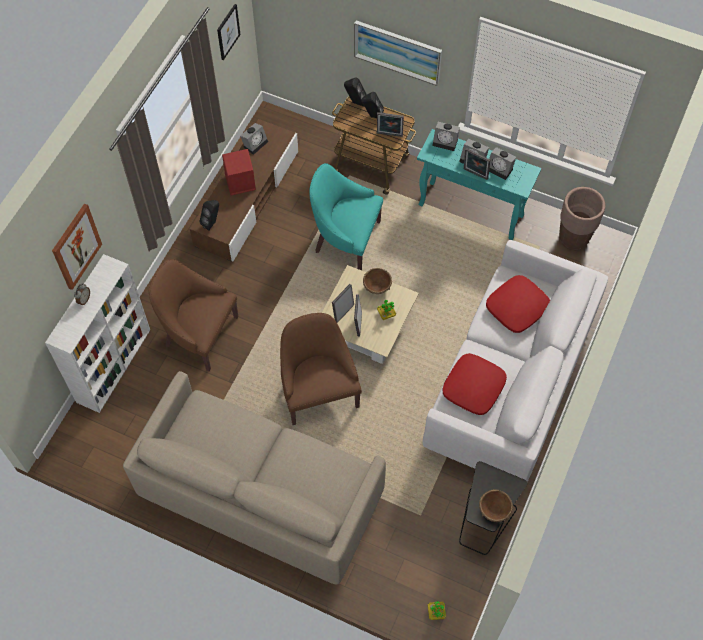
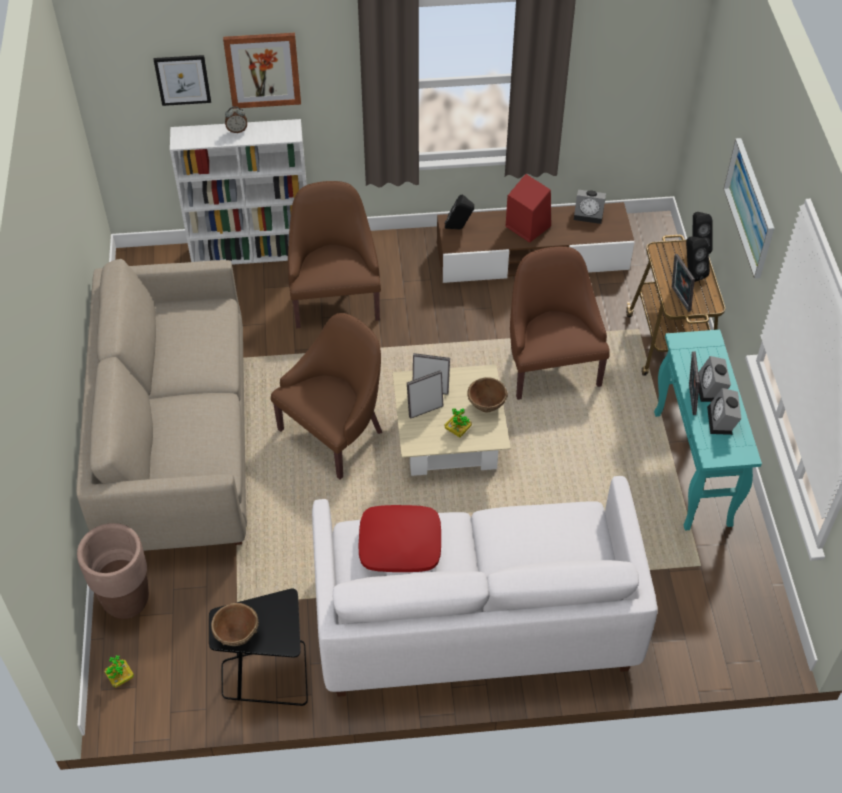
camera: 60 degrees right, 10 degrees down
picture [217,4,240,60] -> picture moved to [154,55,211,106]
turquoise armchair [309,163,383,271] -> brown armchair [510,246,610,400]
alarm clock [432,122,460,151] -> none
red pillow [486,275,550,333] -> none
brown planter [559,187,605,250] -> brown planter moved to [77,523,149,619]

